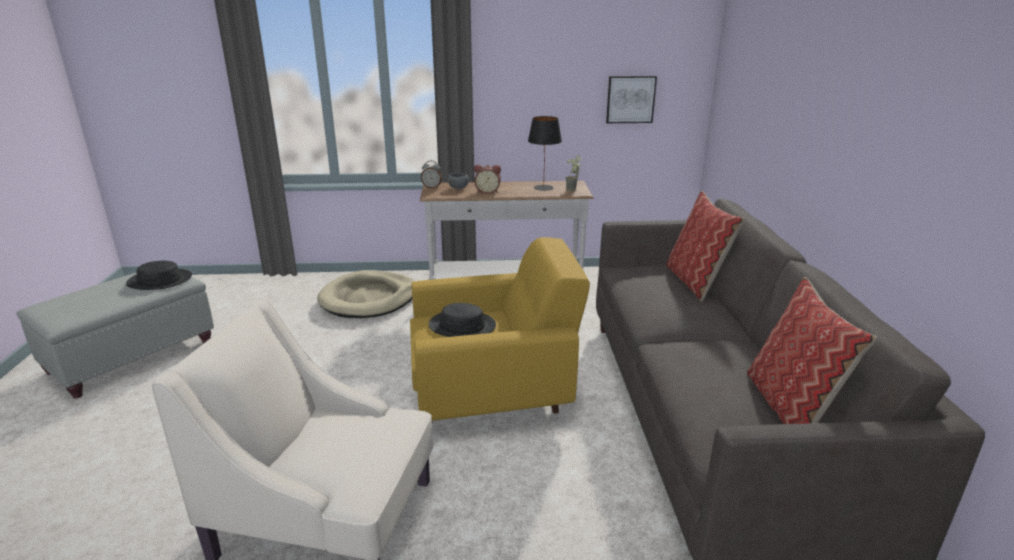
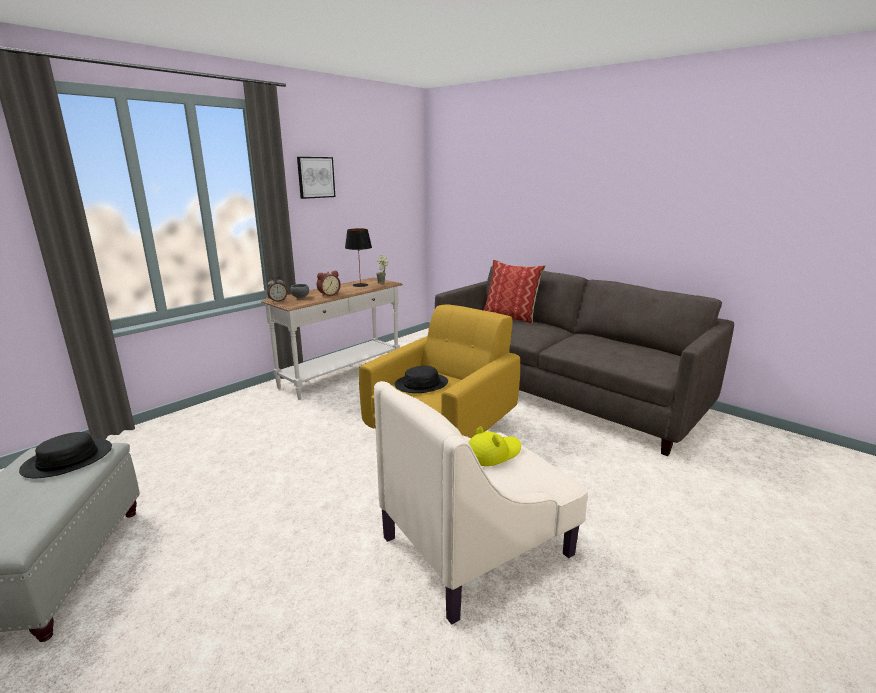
camera: 45 degrees left, 5 degrees down
beige dog bed [317,270,414,318] -> none
picture [606,76,657,123] -> picture moved to [297,157,335,199]
pillow [747,277,878,424] -> none
none -> yellow hat [468,426,521,466]

